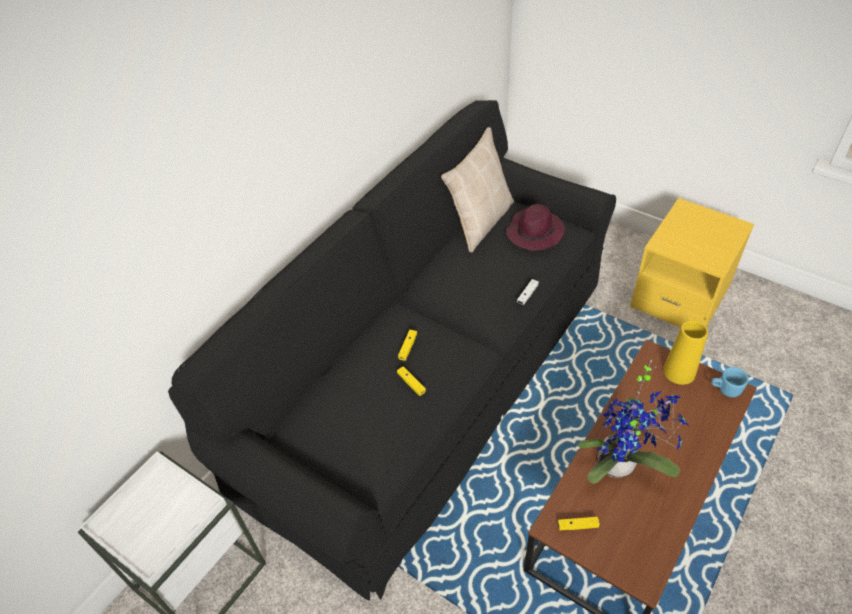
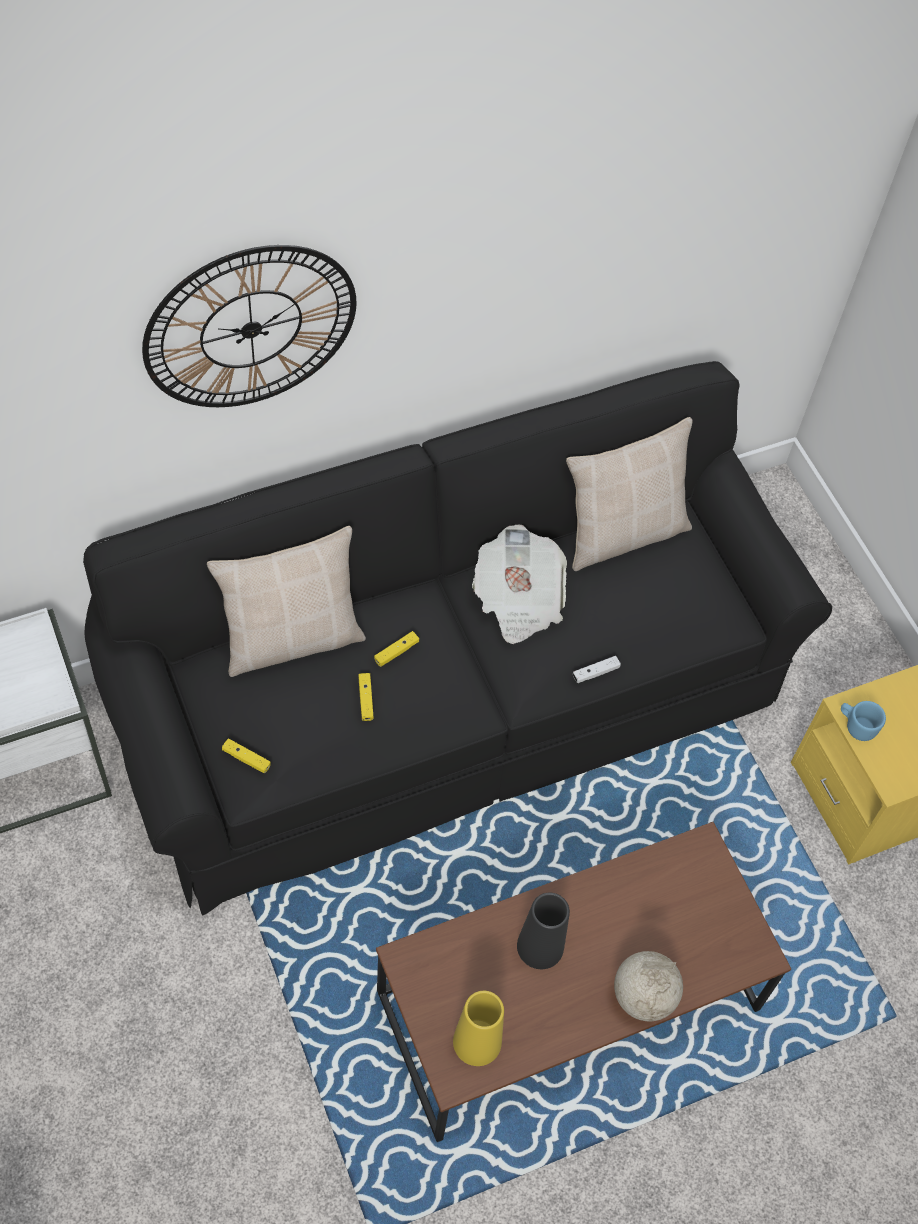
camera: 25 degrees right, 10 degrees up
purple hat [506,204,565,250] -> none
yellow game controller [558,517,600,530] -> yellow game controller moved to [222,738,271,773]
potted plant [578,360,689,484] -> black vase [517,893,570,969]
yellow vase [663,320,708,385] -> yellow vase moved to [453,991,504,1066]
blue mug [711,367,749,397] -> blue mug moved to [841,701,886,741]
none -> wall clock [142,245,357,407]
none -> beige pillow [207,526,366,677]
none -> newspaper [472,525,567,644]
none -> globe [614,951,683,1021]

